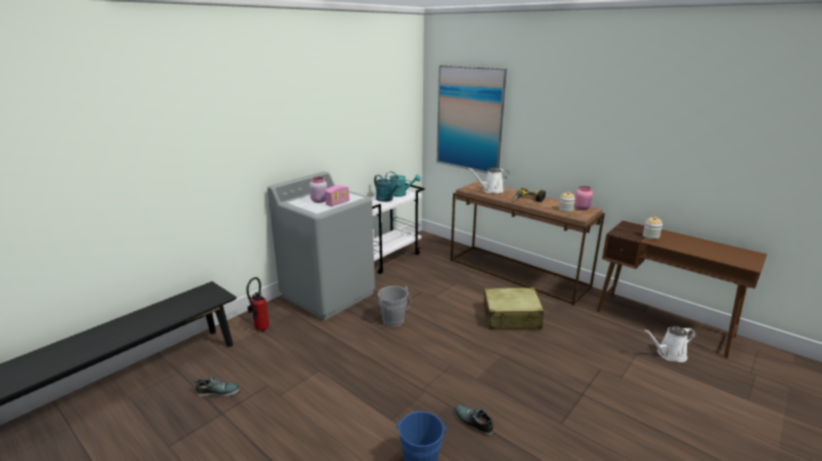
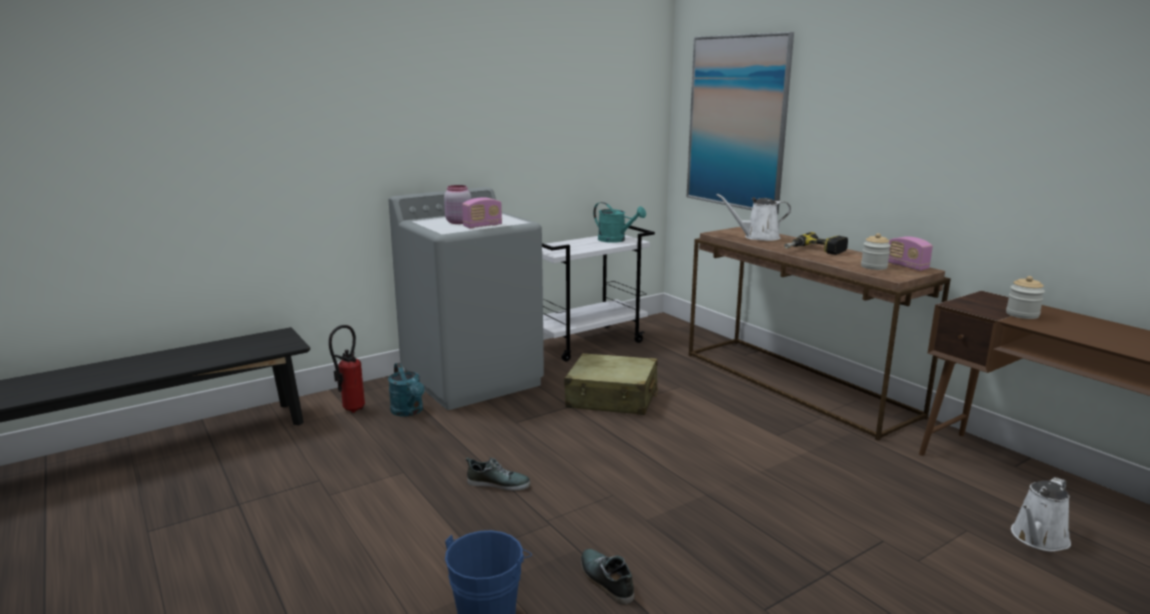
camera: 15 degrees right, 5 degrees down
shoe [194,376,240,397] -> shoe moved to [466,457,530,491]
turquoise watering can [374,175,403,202] -> turquoise watering can moved to [388,363,425,417]
grey bucket [378,286,411,327] -> none
beige suitcase [483,287,544,330] -> beige suitcase moved to [564,353,658,415]
pink jar [574,186,593,210] -> radio [888,236,933,271]
white watering can [644,326,696,362] -> white watering can turned 45 degrees counterclockwise [1011,477,1071,552]

